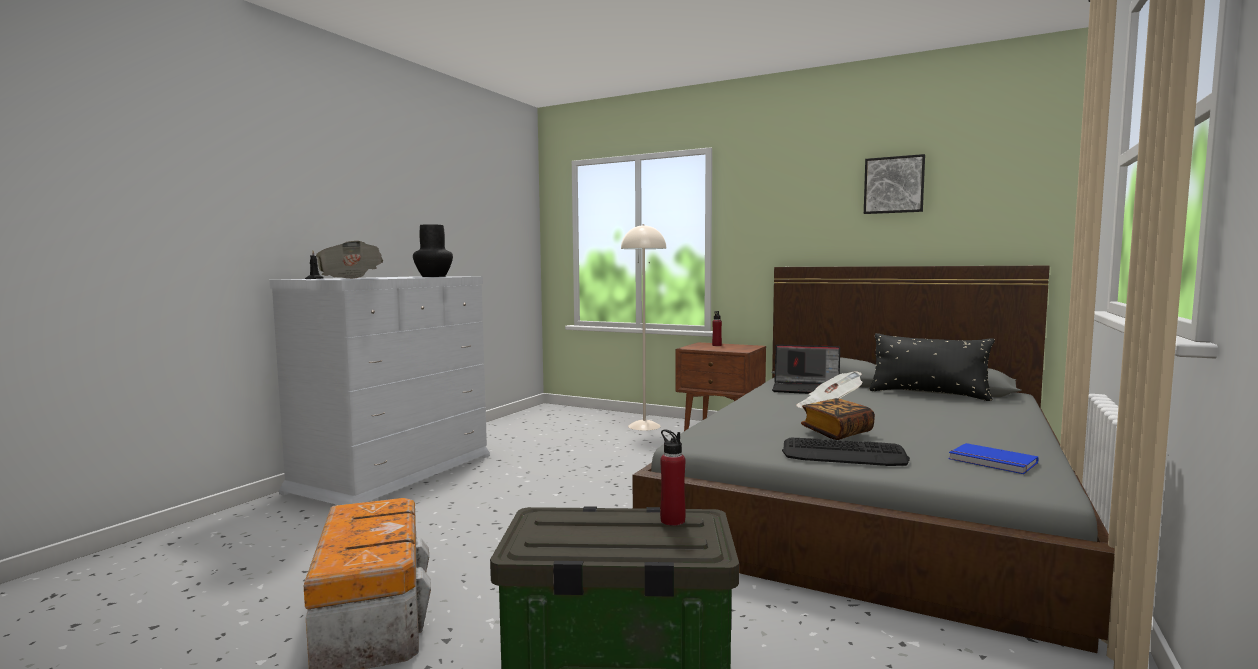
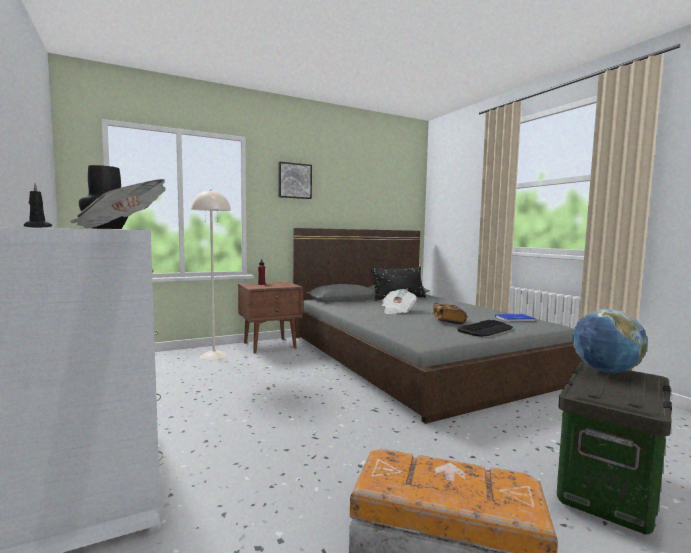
camera: 55 degrees left, 0 degrees up
red bottle [660,429,686,526] -> globe [572,309,648,373]
laptop [772,344,840,394] -> none
picture [864,154,925,214] -> picture moved to [278,162,312,199]

